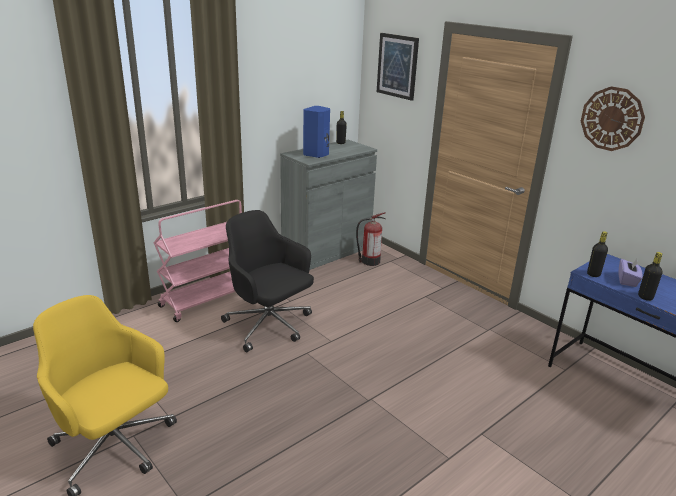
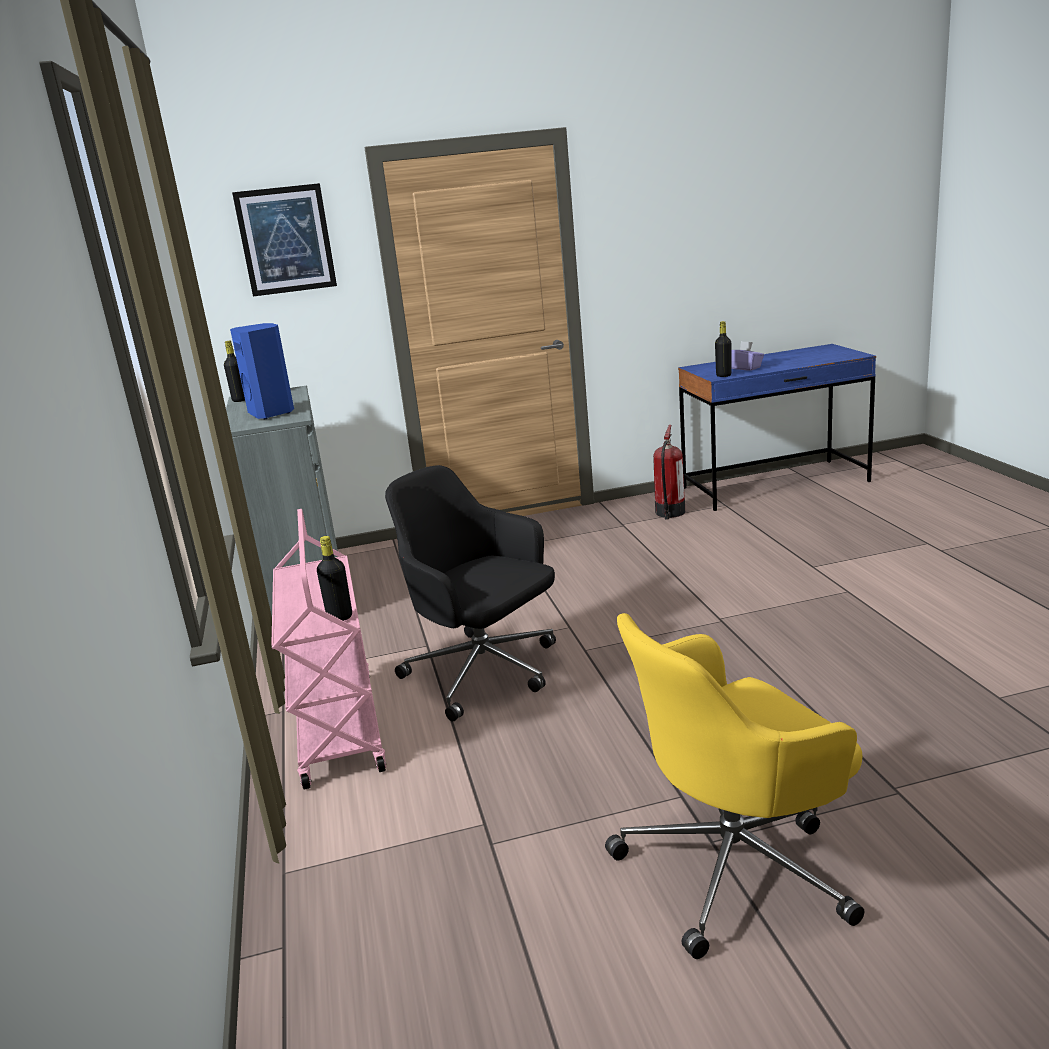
camera: 60 degrees left, 5 degrees down
black office chair [221,210,314,352] -> black office chair turned 60 degrees clockwise [385,465,556,722]
fire extinguisher [356,212,386,266] -> fire extinguisher moved to [653,425,685,519]
wall clock [581,86,645,151] -> none
black bottle [638,252,663,301] -> black bottle moved to [317,536,352,621]

